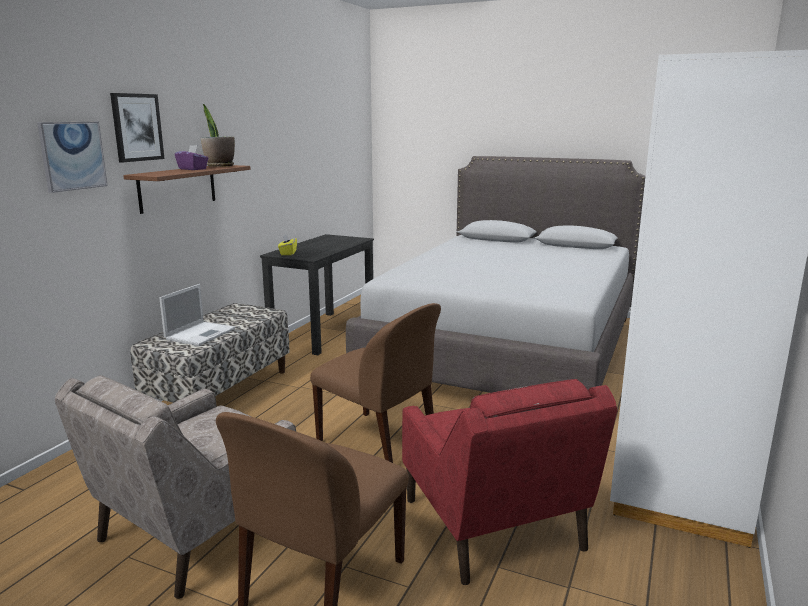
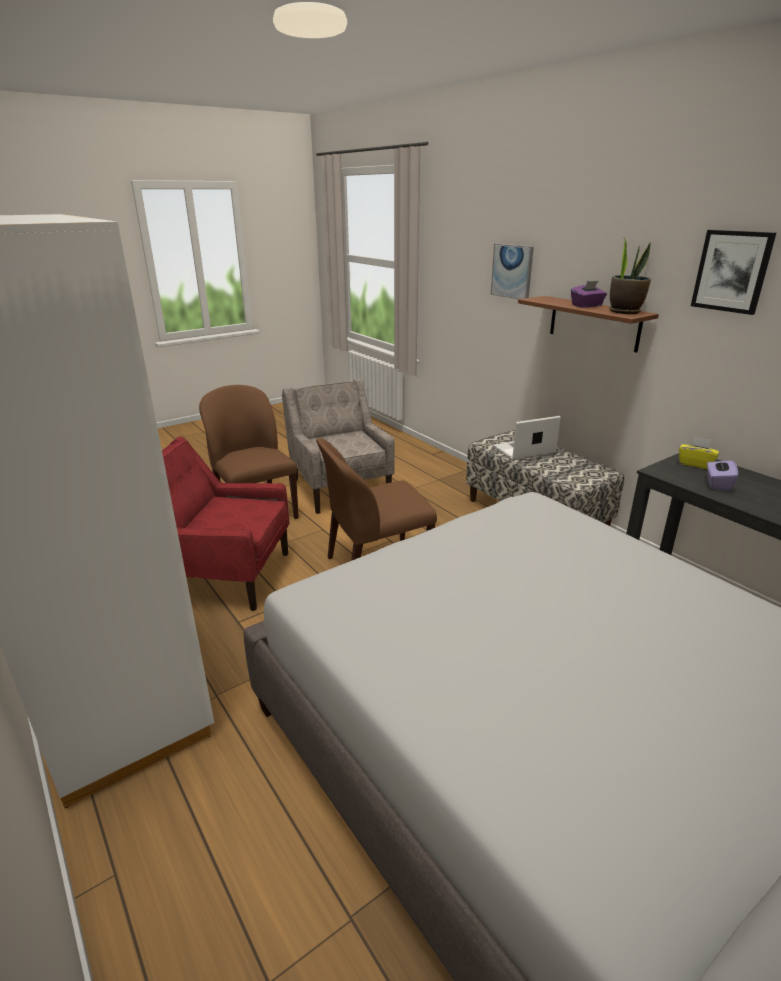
camera: 120 degrees right, 10 degrees up
picture [110,93,165,163] -> picture moved to [691,230,776,315]
laptop [159,284,235,346] -> laptop turned 105 degrees clockwise [493,416,561,461]
none -> purple tissue box [707,460,738,491]

